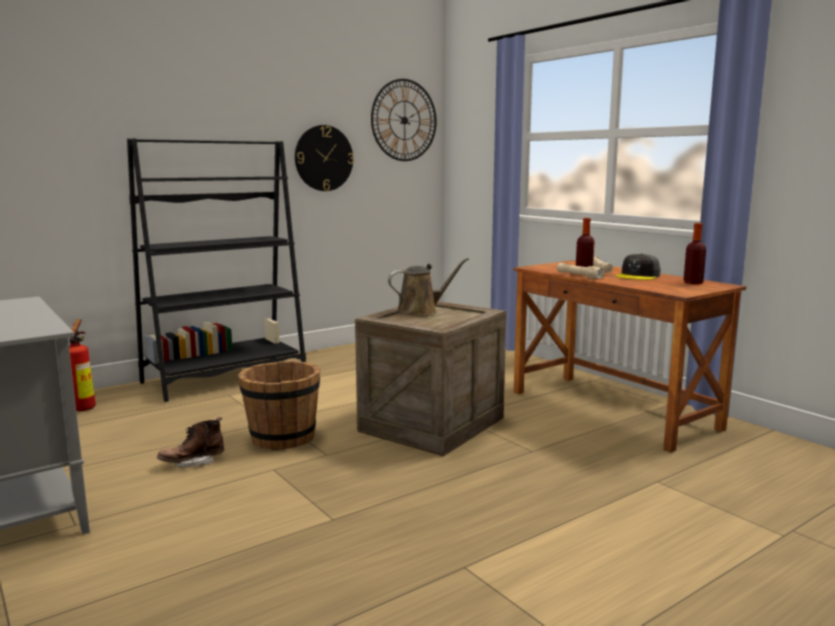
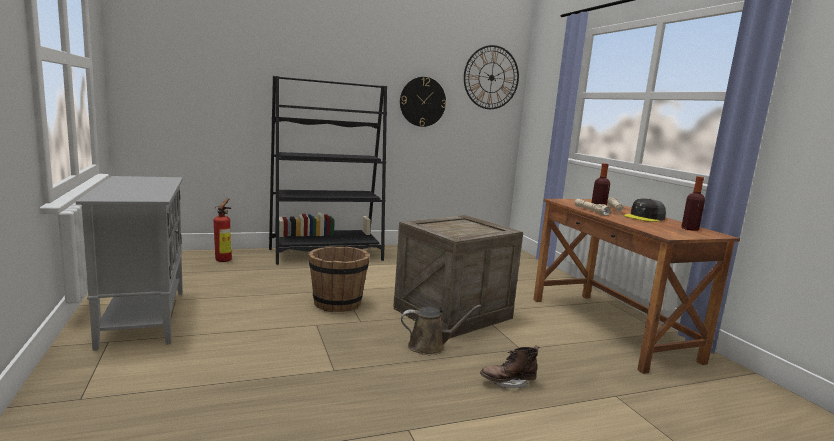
camera: 15 degrees right, 0 degrees up
brown boot [157,417,224,468] -> brown boot moved to [480,345,539,388]
brown watering can [388,258,469,315] -> brown watering can moved to [401,305,481,355]

